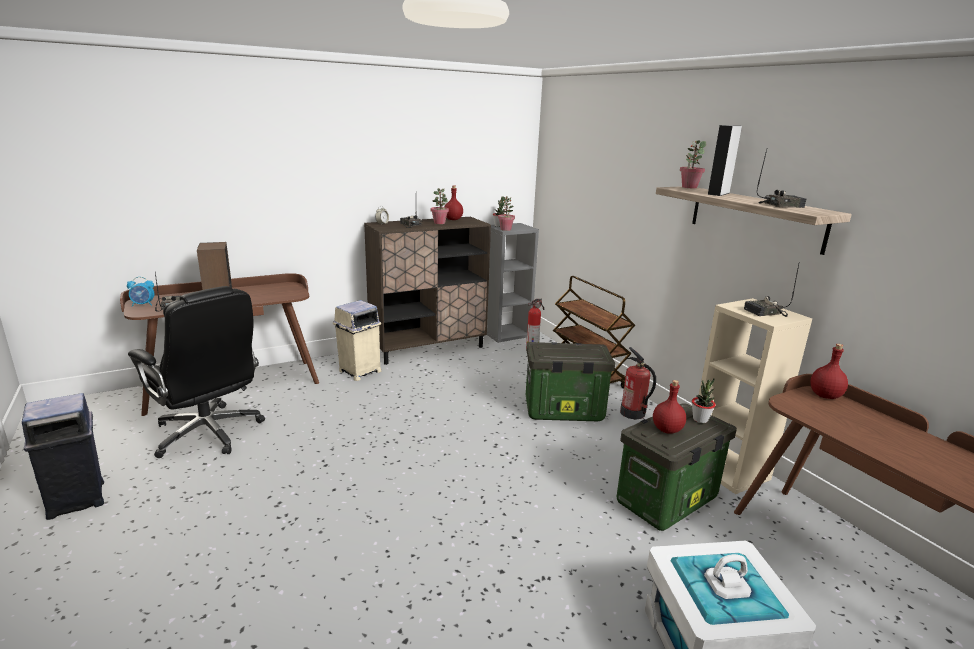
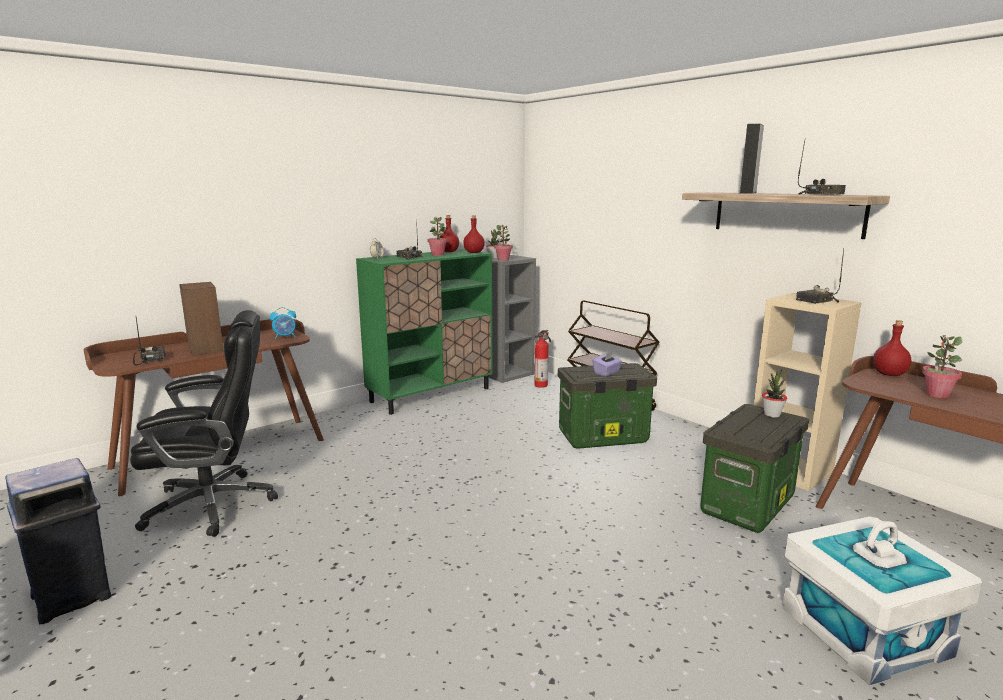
camera: 10 degrees left, 5 degrees down
alarm clock [127,277,155,307] -> alarm clock moved to [270,307,296,339]
black office chair [128,286,265,458] -> black office chair turned 45 degrees counterclockwise [130,310,278,537]
beige trash can [333,300,381,381] -> none
brown cabinet [364,217,491,365] -> green cabinet [356,249,493,415]
fire extinguisher [620,347,656,420] -> none
red bottle [653,380,686,434] -> red bottle moved to [463,215,485,253]
potted plant [680,140,706,189] -> potted plant moved to [922,335,962,398]
none -> purple tissue box [593,352,622,376]

